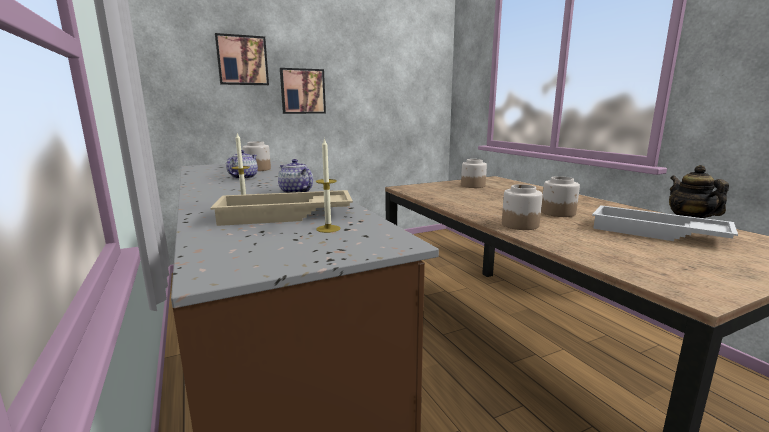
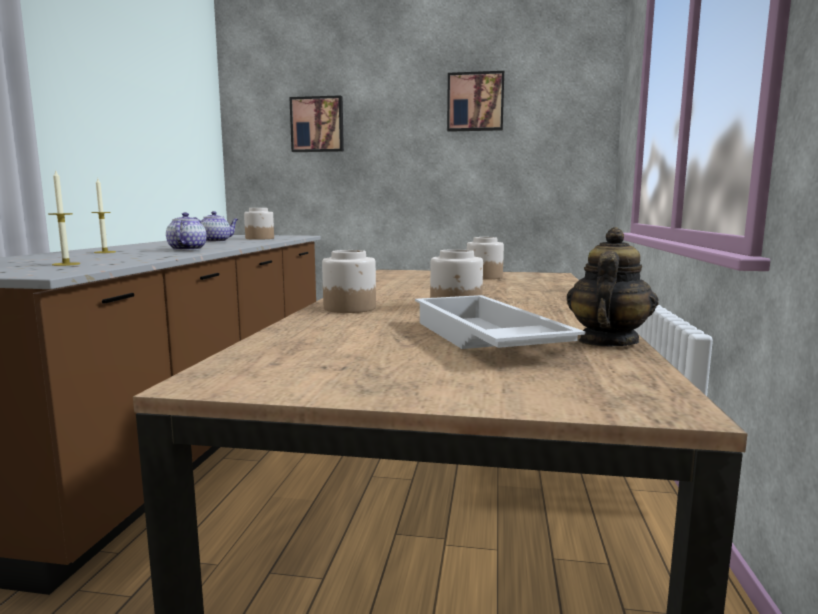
camera: 35 degrees right, 5 degrees down
beige tray [210,190,353,226] -> none
picture [280,68,326,114] -> picture moved to [447,71,504,132]

